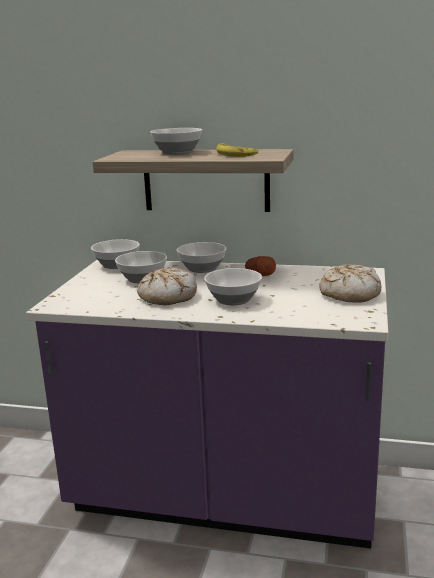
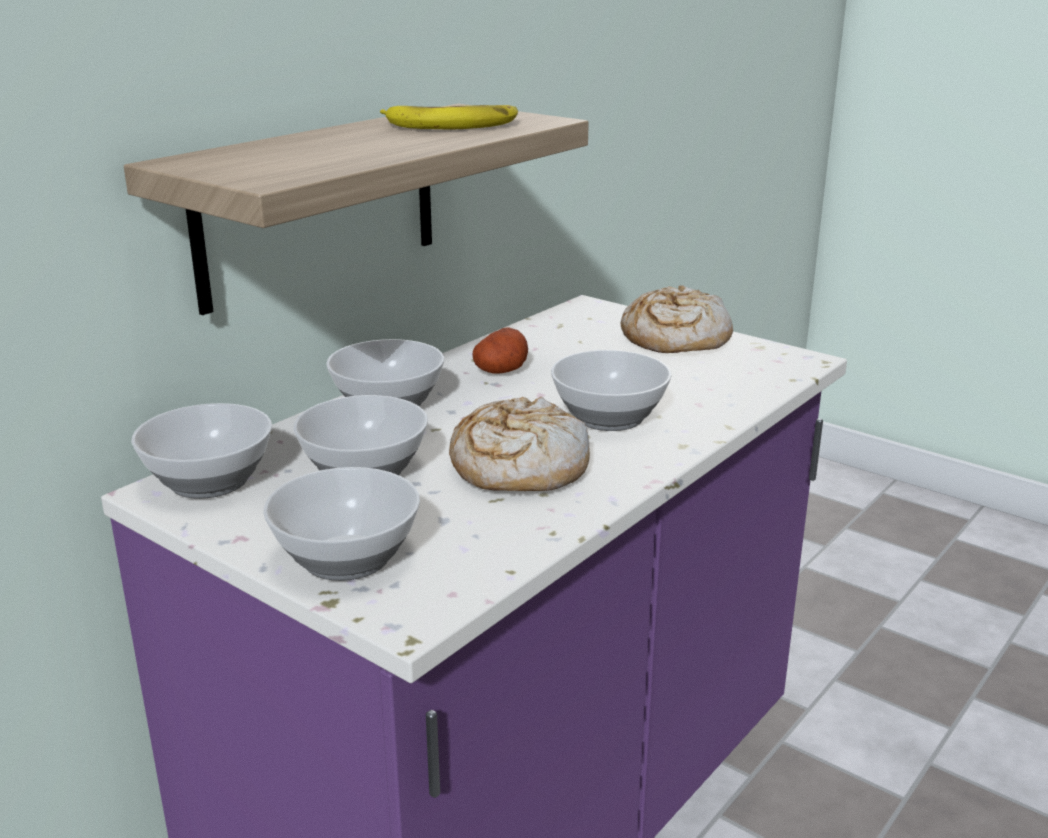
camera: 65 degrees left, 5 degrees up
bowl [150,128,202,155] -> bowl moved to [263,467,420,581]

